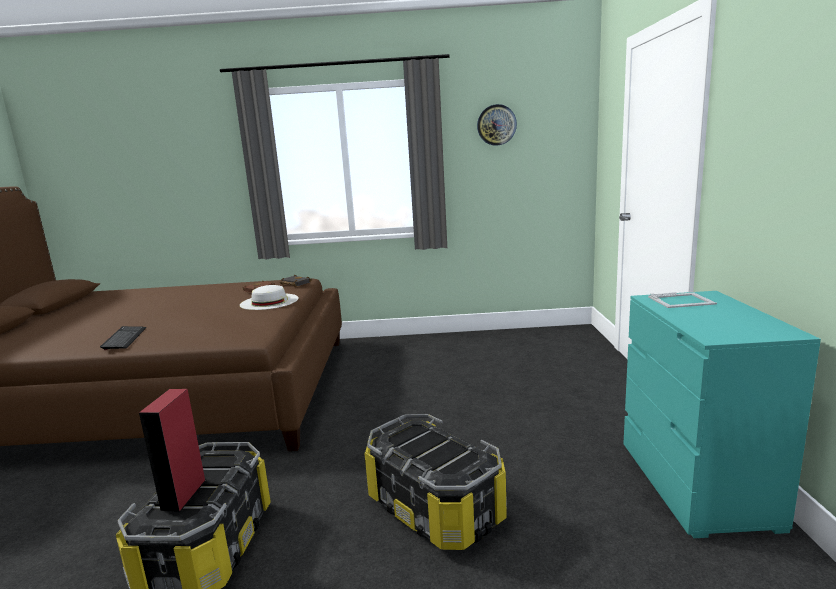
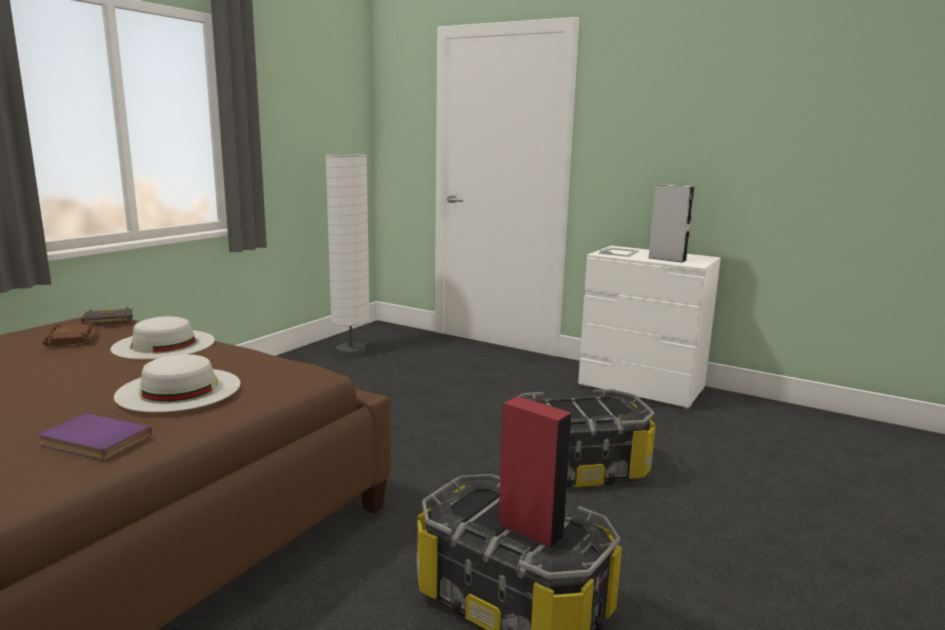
camera: 60 degrees left, 0 degrees up
keyboard [100,326,146,350] -> purple book [38,413,152,460]
wall clock [477,104,517,146] -> none
turquoise dresser [623,291,821,538] -> white dresser [578,246,721,410]
none -> white hat [114,354,241,412]
none -> white floor lamp [325,154,370,357]
none -> grey speaker [649,184,694,263]

